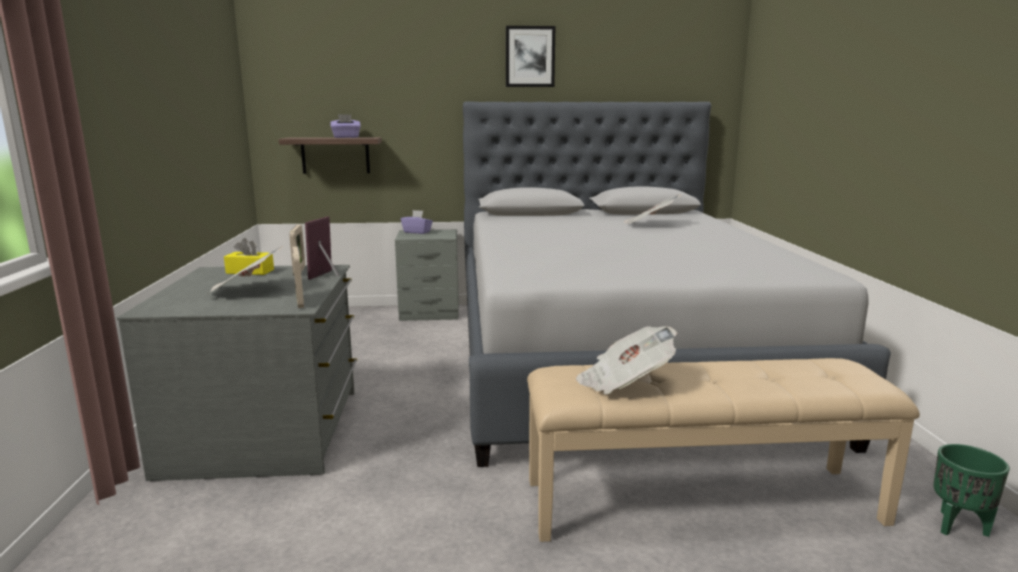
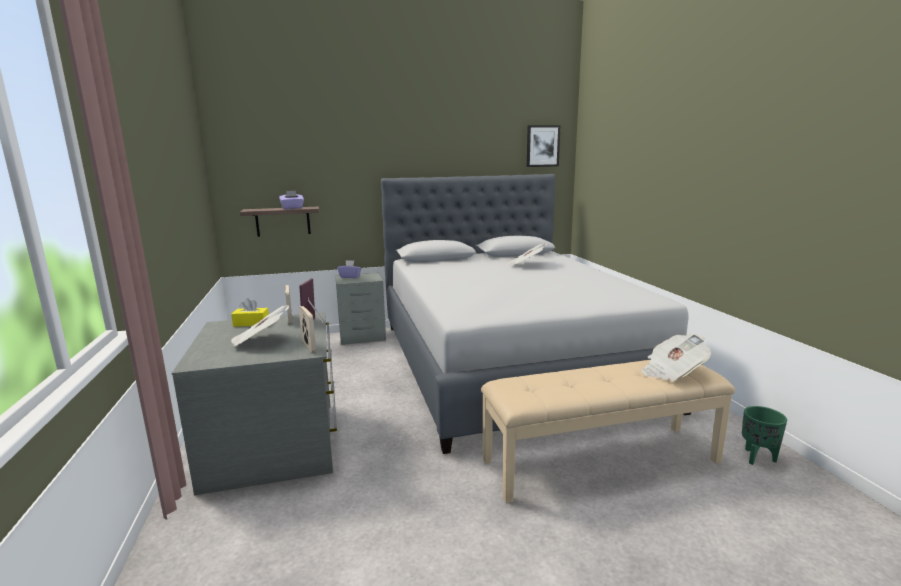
camera: 10 degrees left, 0 degrees up
picture [506,26,556,87] -> picture moved to [527,125,561,167]
newspaper [576,326,678,394] -> newspaper moved to [641,334,711,381]

